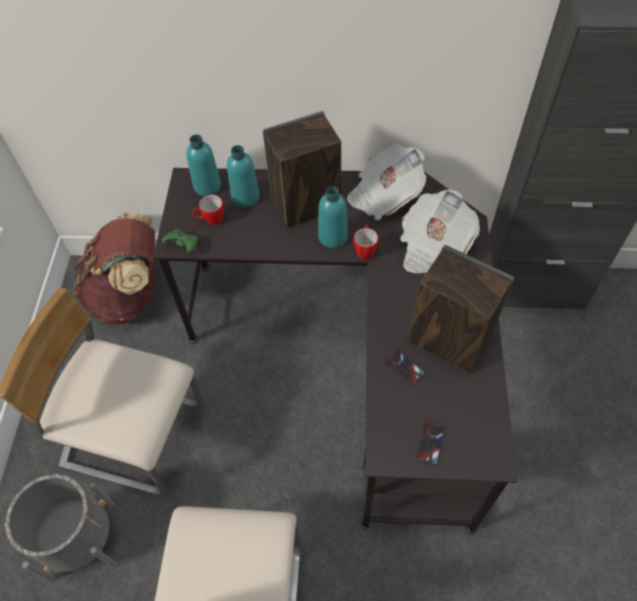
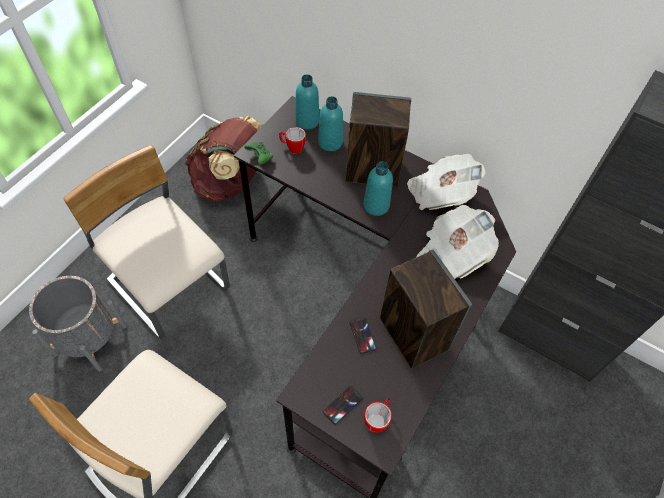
camera: 25 degrees right, 0 degrees up
mug [353,224,379,259] -> mug moved to [364,398,392,433]

